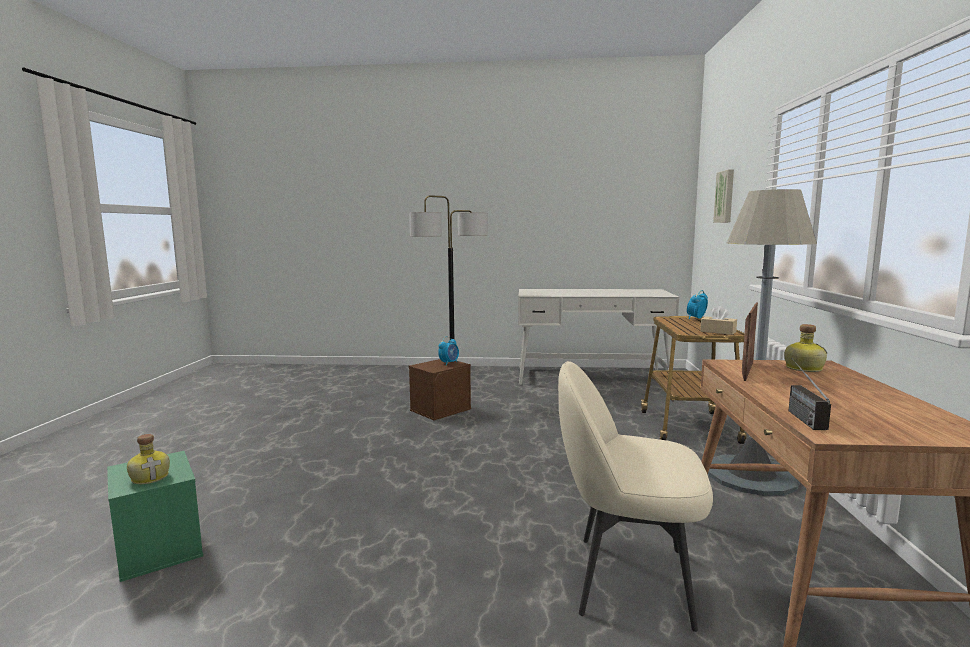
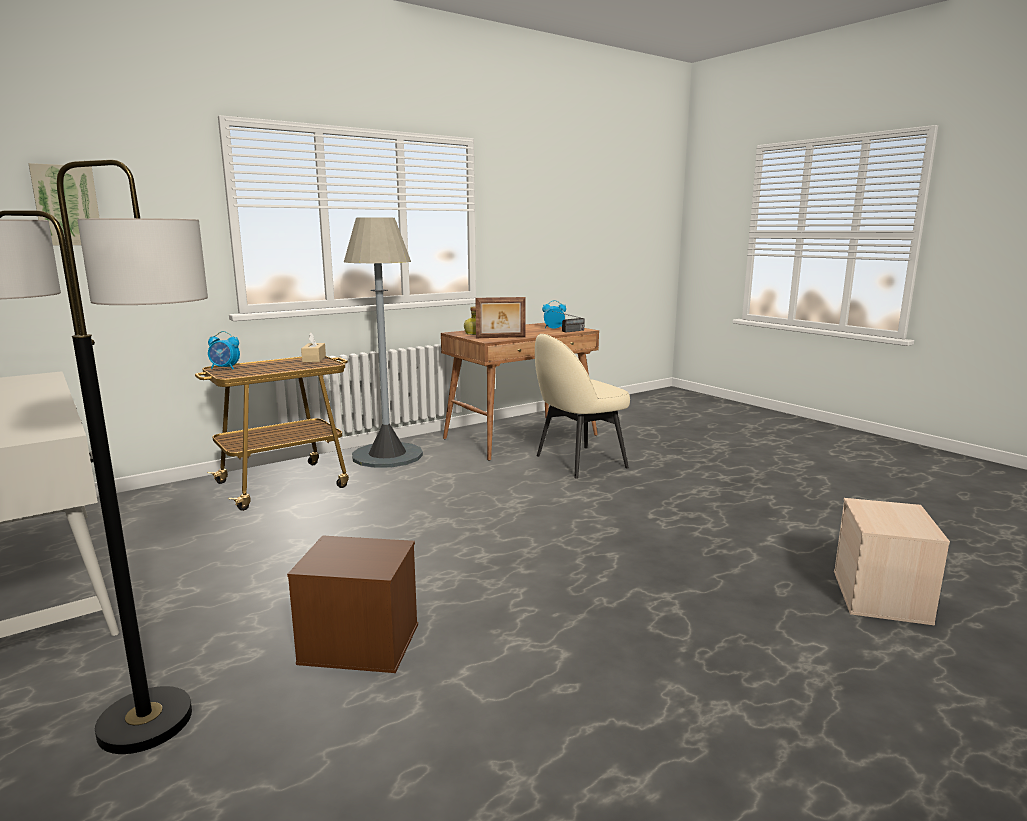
camera: 130 degrees left, 5 degrees up
green storage box [107,451,203,582] -> beige storage box [834,498,950,626]
bottle [127,434,170,484] -> none
alarm clock [438,336,459,365] -> alarm clock moved to [542,300,566,329]
beige chair [558,361,713,632] -> beige chair turned 90 degrees clockwise [535,334,630,479]

